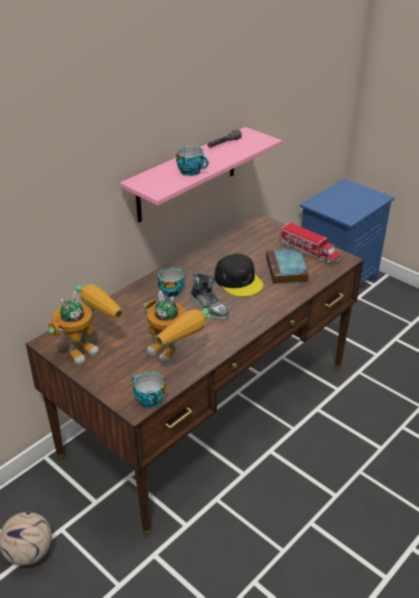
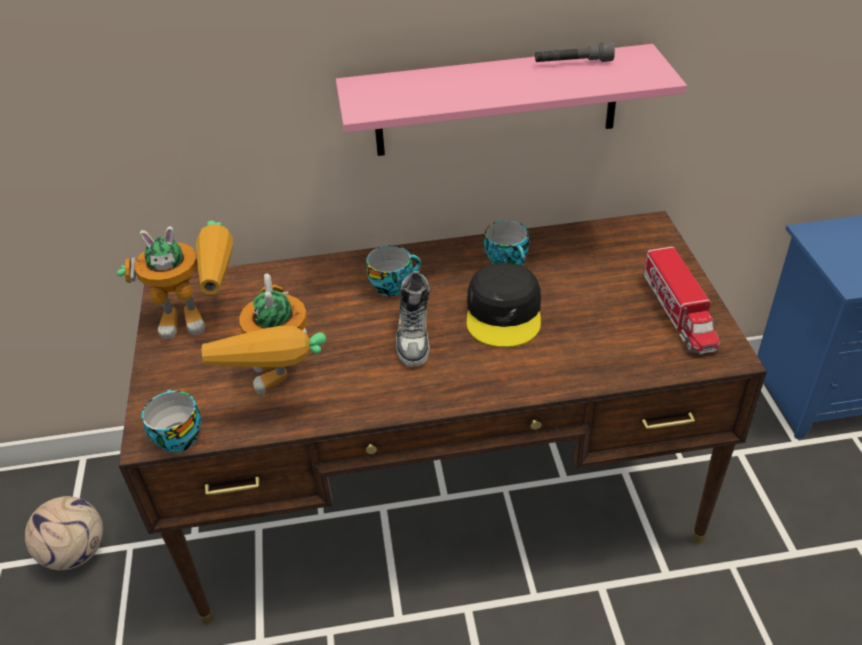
camera: 40 degrees right, 5 degrees up
cup [176,146,209,176] -> cup moved to [484,220,529,265]
book [266,249,309,284] -> none

